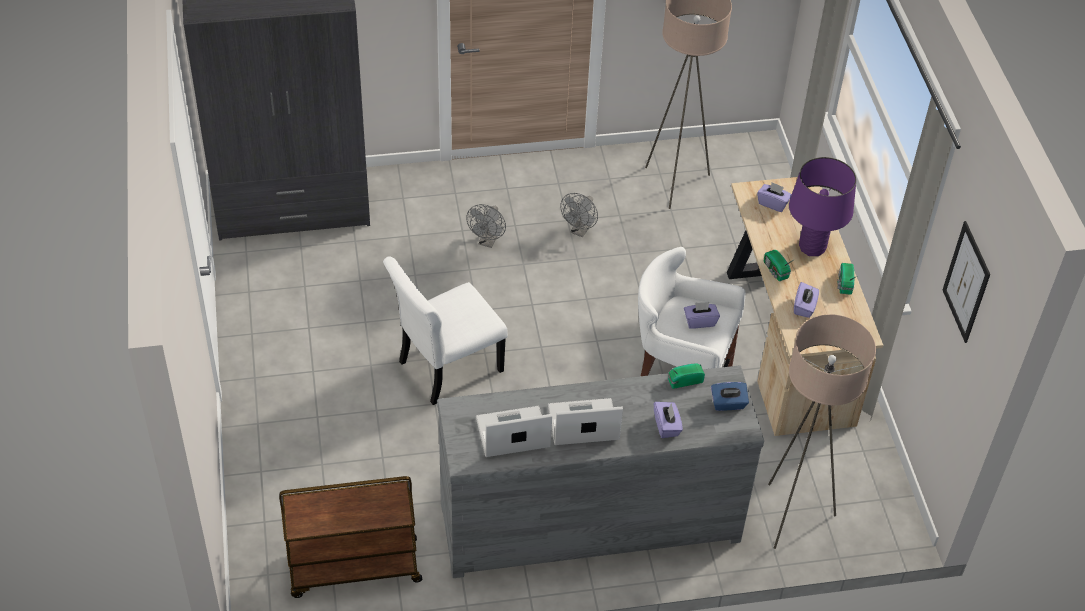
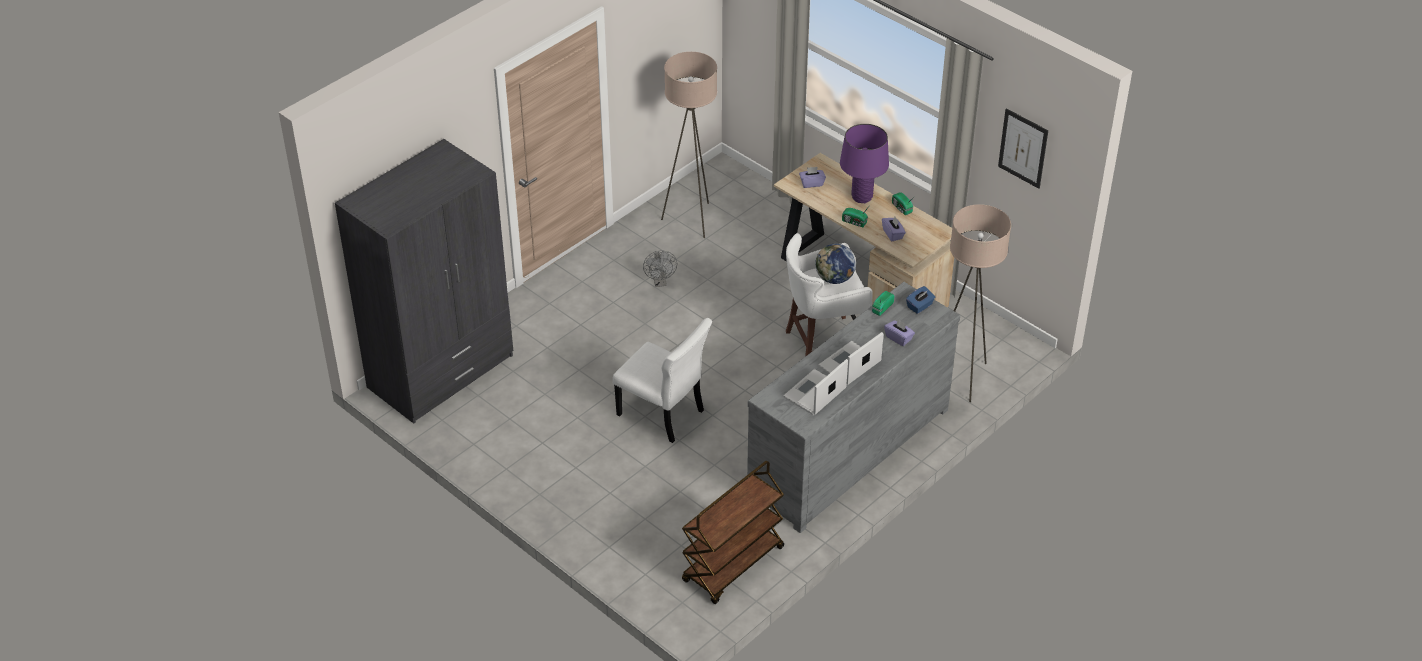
camera: 35 degrees left, 5 degrees down
white chair [383,256,508,405] -> white chair turned 75 degrees counterclockwise [613,318,712,443]
grey fan [466,204,506,248] -> none
purple tissue box [684,302,720,329] -> globe [815,244,856,284]

